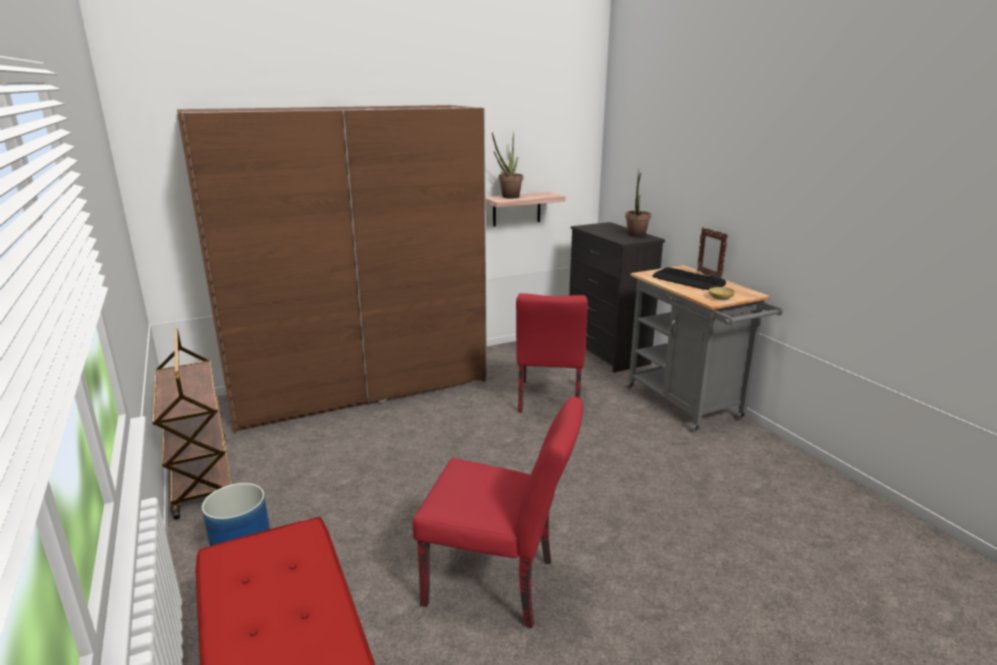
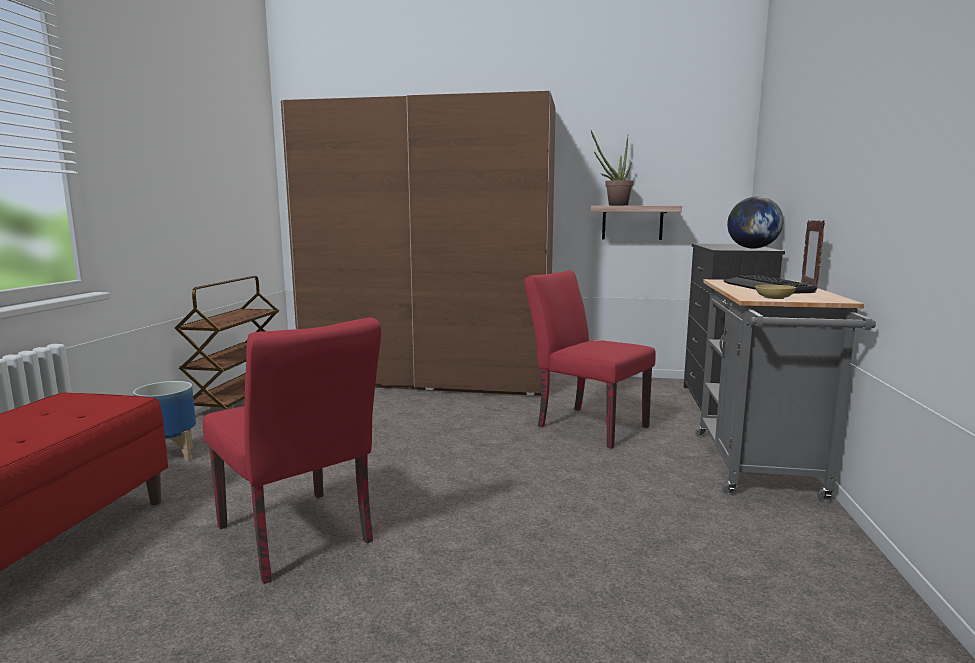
camera: 35 degrees right, 10 degrees down
red chair [516,293,588,413] -> red chair turned 90 degrees clockwise [524,271,656,449]
potted plant [625,169,651,237] -> globe [727,196,784,249]

